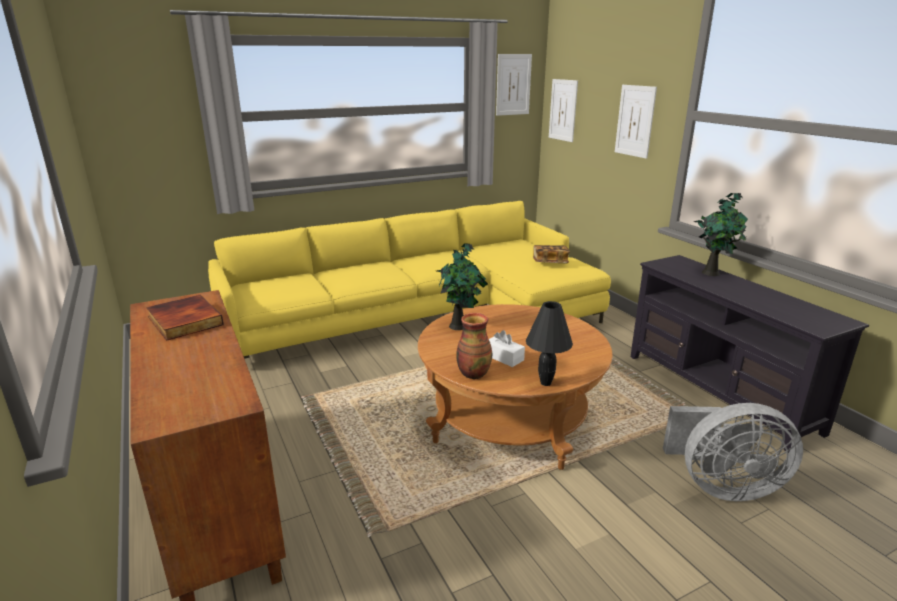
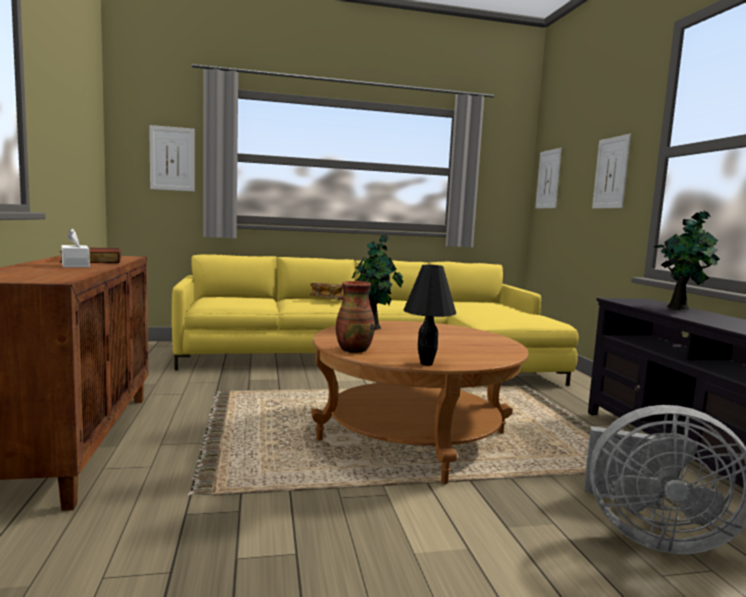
camera: 15 degrees right, 15 degrees down
white tissue box [489,330,525,367] -> white tissue box moved to [62,228,90,268]
picture [496,54,532,116] -> picture moved to [149,125,195,191]
book [533,245,570,263] -> book moved to [310,283,343,300]

